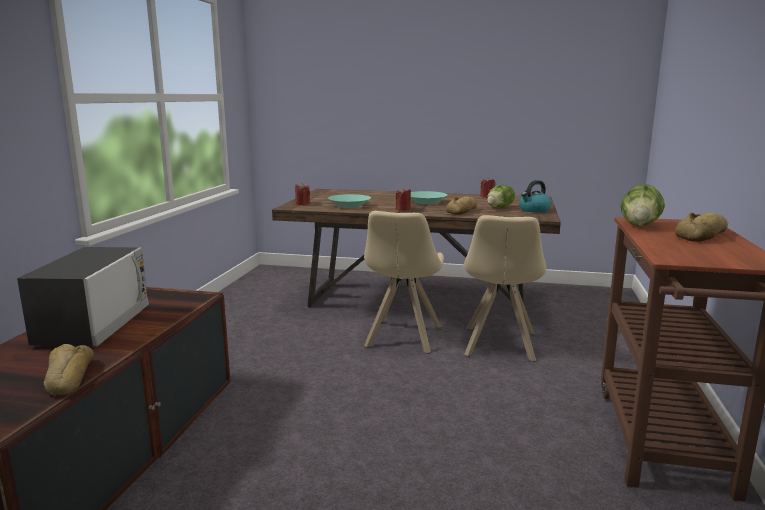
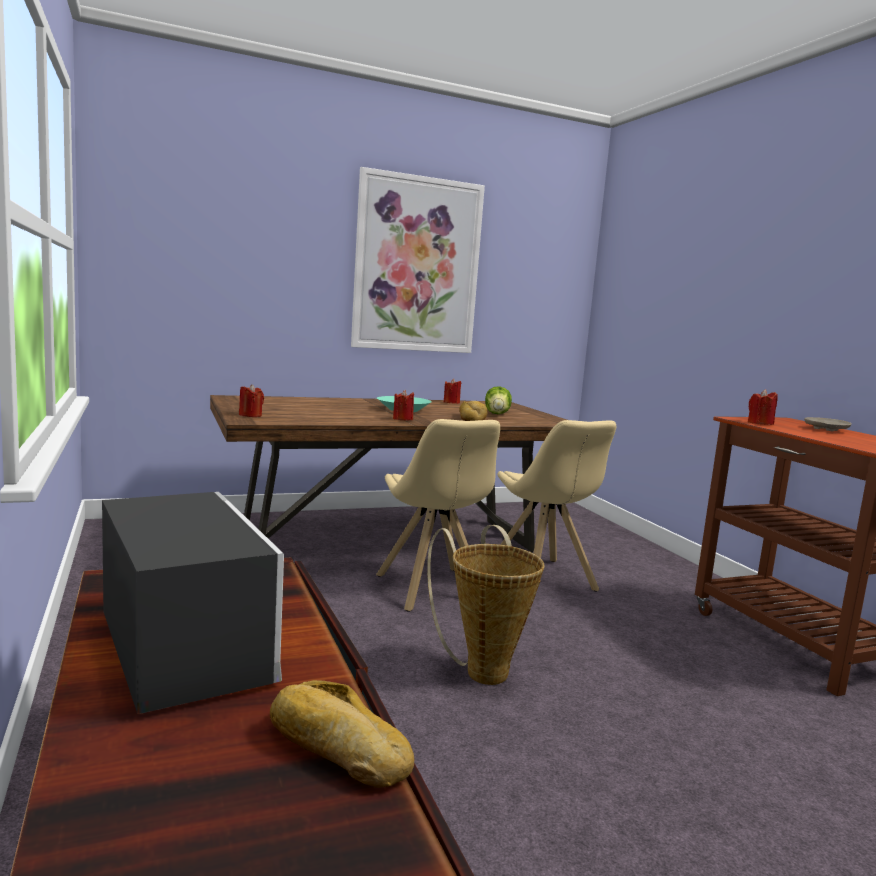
camera: 35 degrees left, 5 degrees down
turquoise bowl [328,194,371,208] -> none
kettle [519,180,552,213] -> none
lettuce [621,184,665,227] -> red candle [748,389,778,425]
bread [675,213,728,242] -> beige plate [804,417,852,431]
none -> picture [351,167,485,353]
none -> basket [427,525,545,685]

